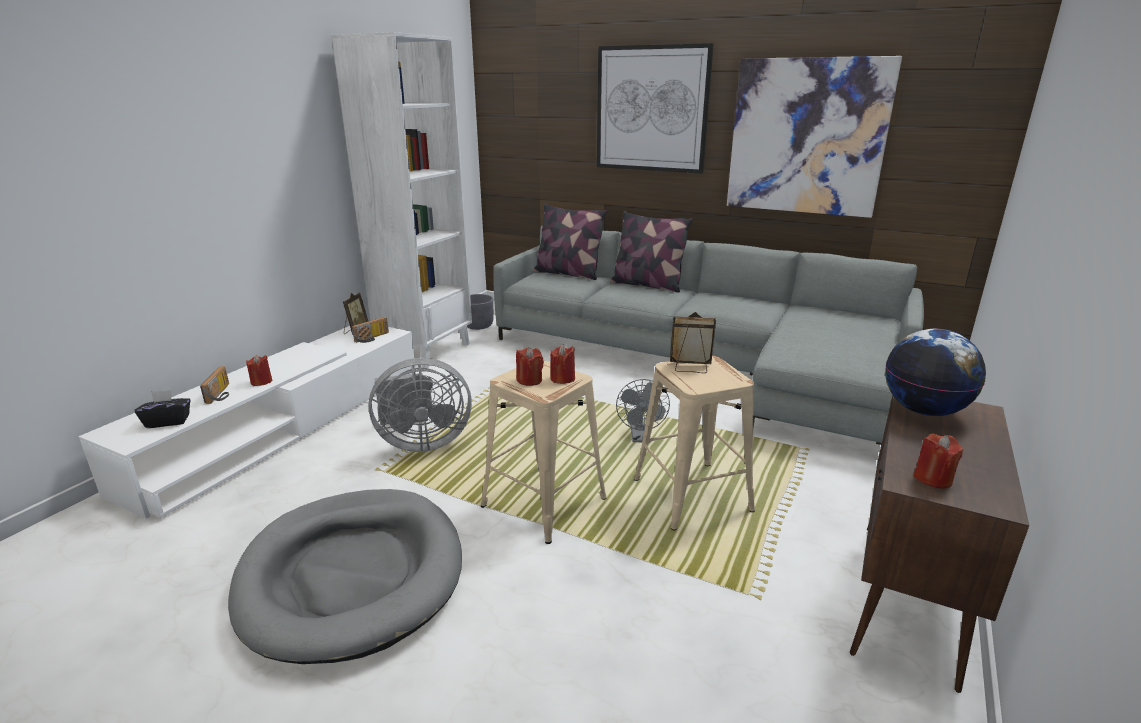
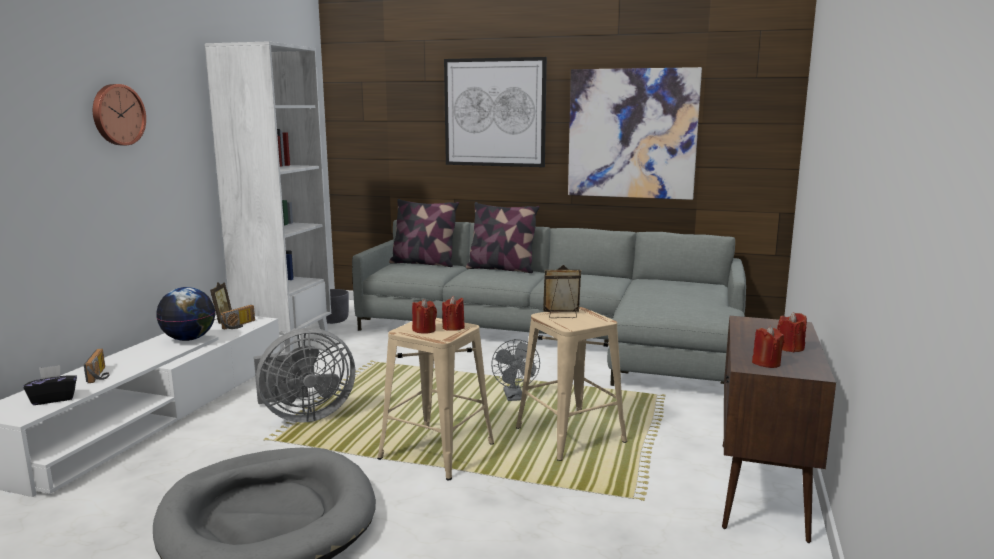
camera: 10 degrees left, 10 degrees down
red candle [246,355,272,386] -> red candle moved to [777,312,807,352]
globe [885,329,986,416] -> globe moved to [156,287,215,341]
none -> wall clock [93,84,146,145]

